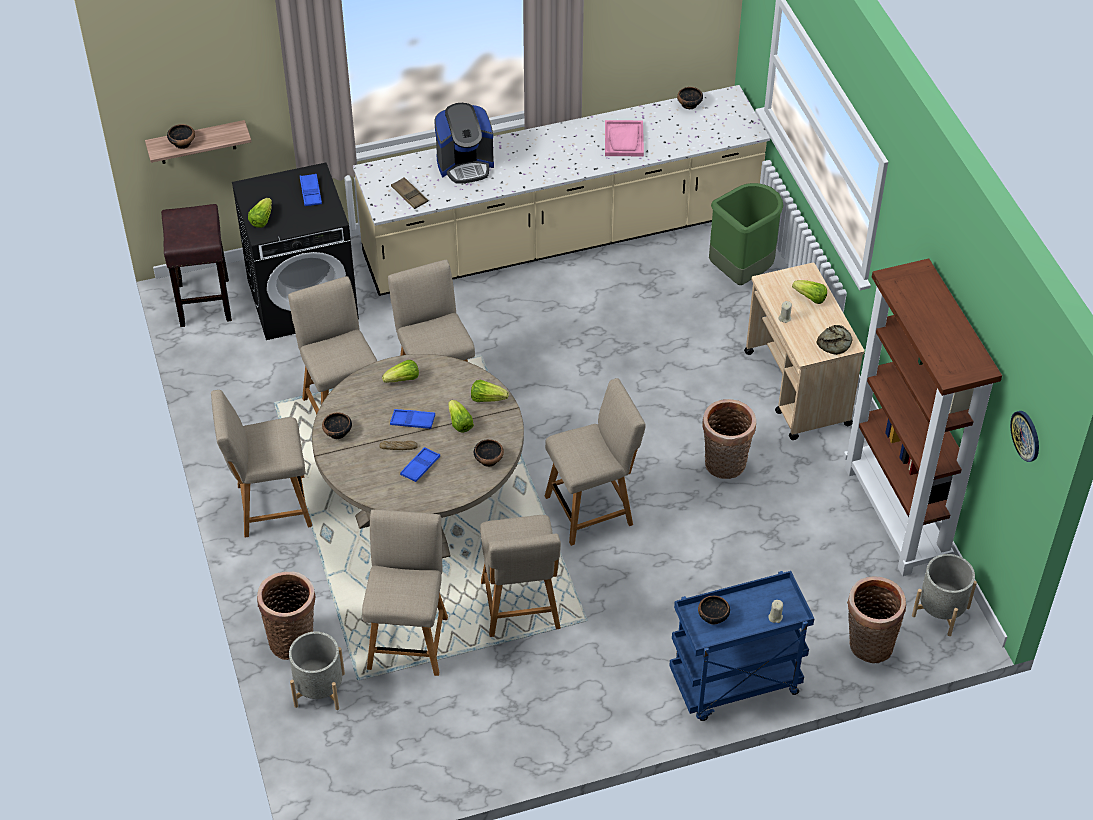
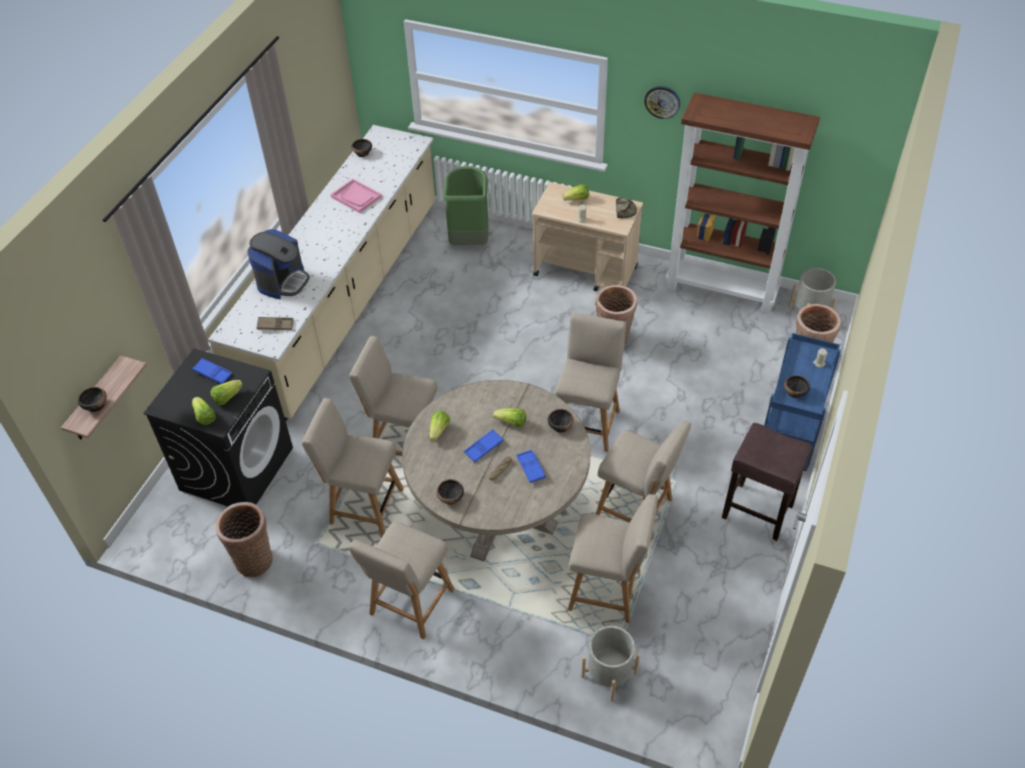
camera: 50 degrees left, 0 degrees up
brown stool [161,204,232,327] -> brown stool moved to [722,423,813,541]
basket [257,572,316,660] -> basket moved to [215,502,273,577]
beige chair [362,509,448,676] -> beige chair turned 150 degrees clockwise [568,494,658,623]
lettuce [471,380,508,402] -> lettuce moved to [210,380,243,406]
wall clock [1010,411,1039,462] -> wall clock moved to [644,86,680,119]

